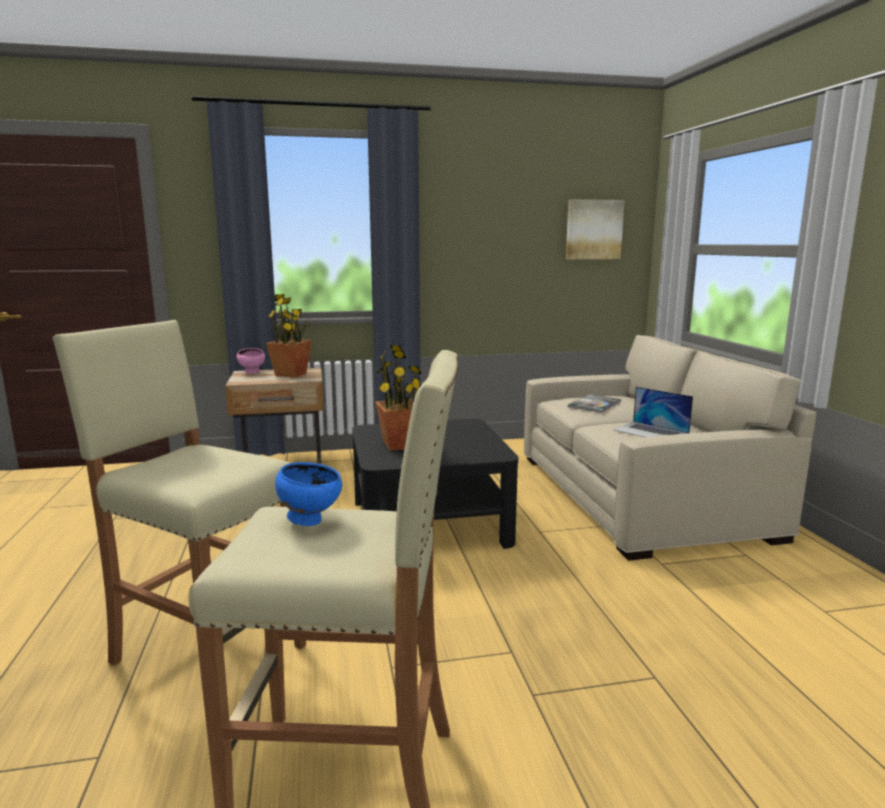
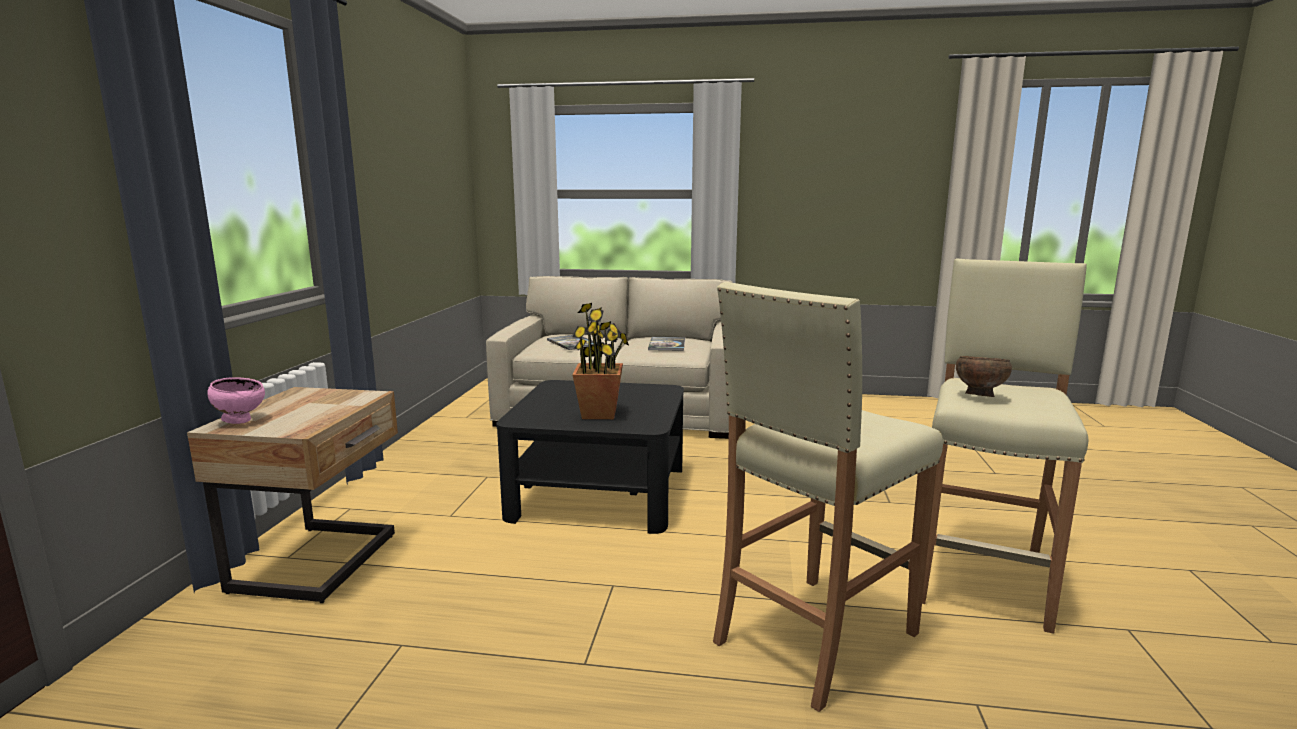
camera: 70 degrees left, 0 degrees up
potted plant [266,294,312,377] -> none
blue bowl [275,462,342,526] -> brown bowl [956,356,1012,397]
picture [566,199,625,259] -> none
laptop [613,387,693,437] -> book [648,337,685,351]

